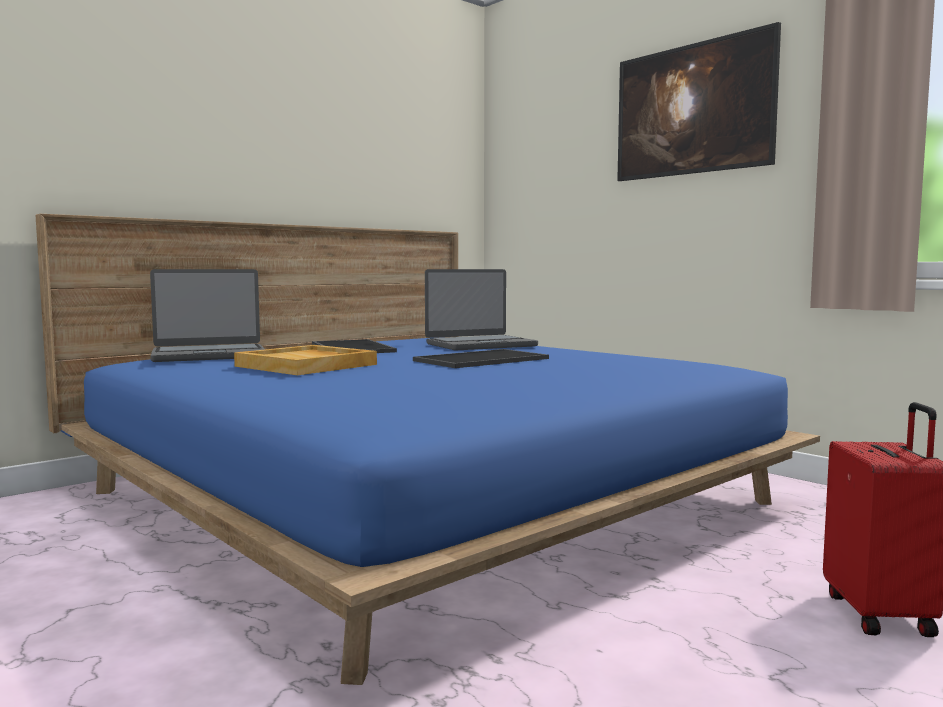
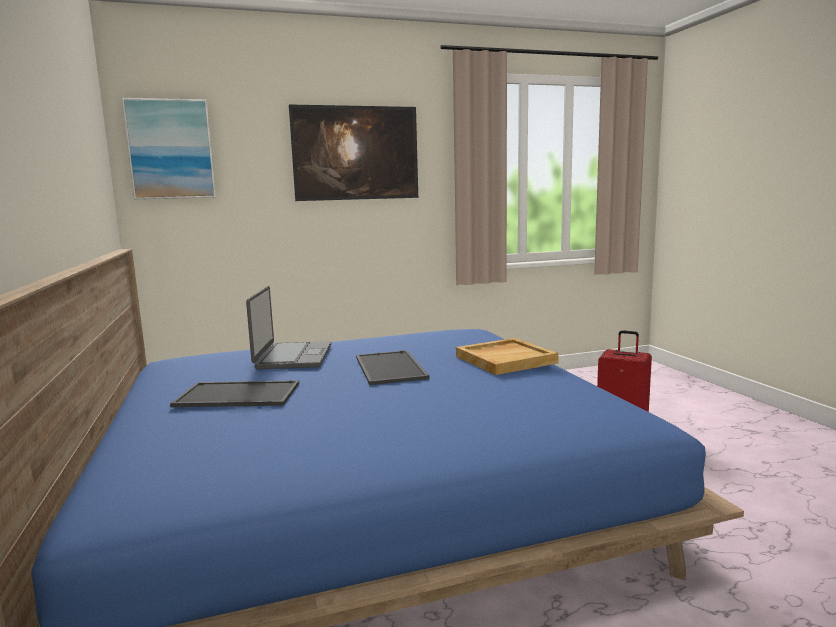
camera: 65 degrees left, 5 degrees up
laptop [150,269,265,362] -> none
beige tray [234,345,377,375] -> beige tray moved to [456,338,559,375]
none -> picture [122,98,216,199]

